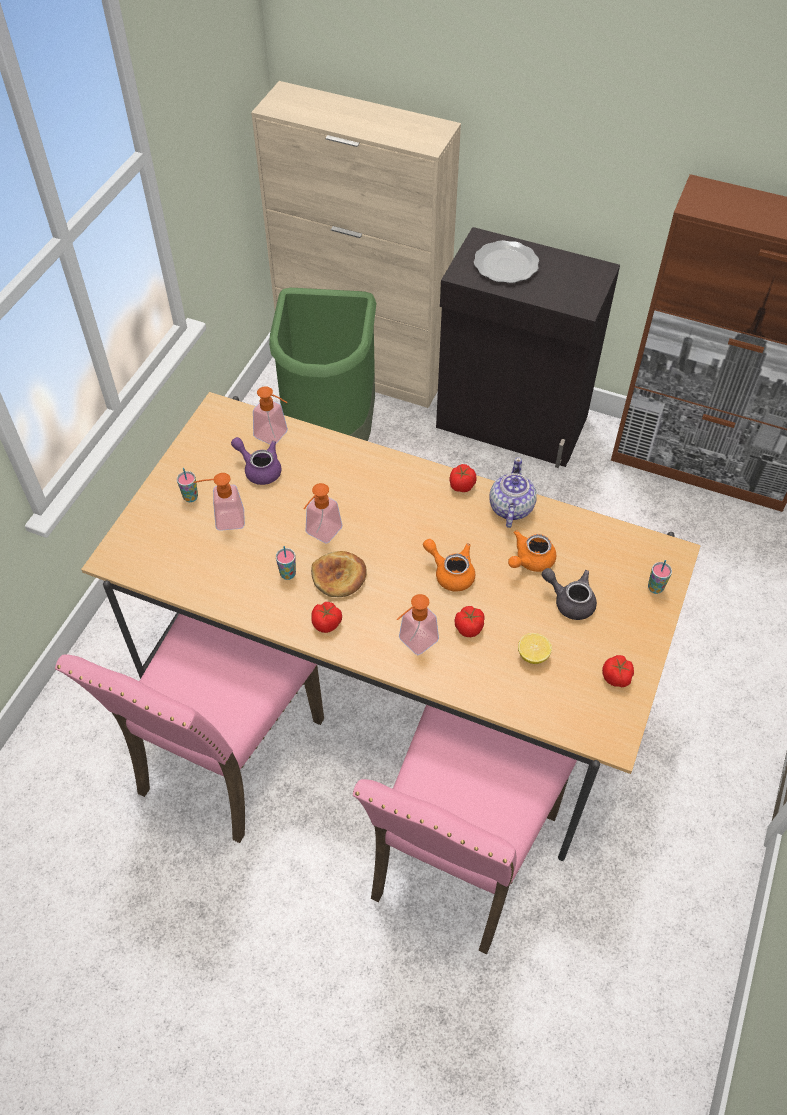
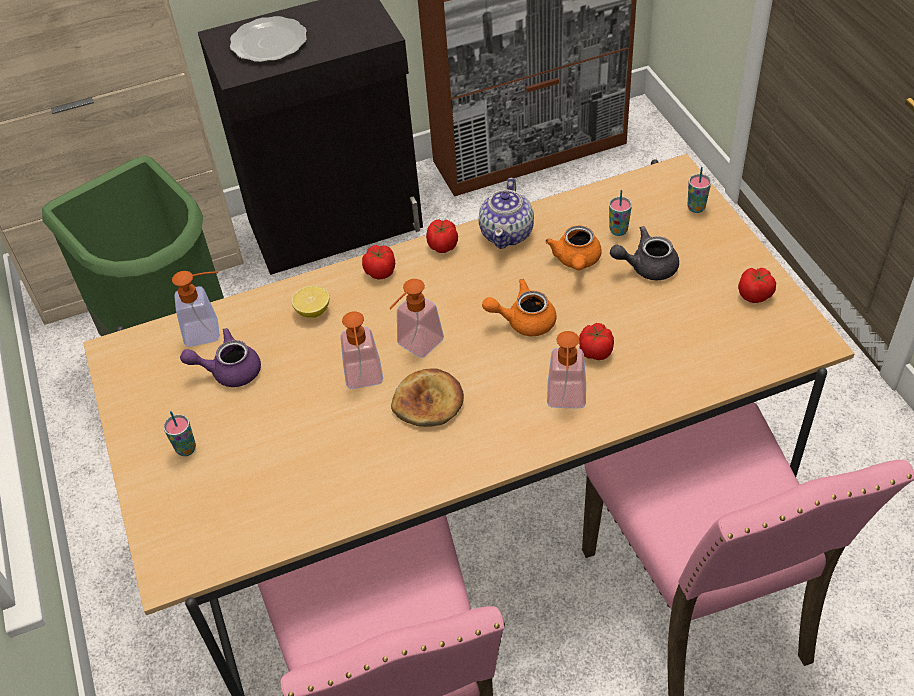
camera: 40 degrees left, 5 degrees down
soap dispenser [193,473,245,531] -> soap dispenser moved to [389,279,444,358]
cup [276,546,296,580] -> cup moved to [609,190,632,236]
tomato [312,602,342,633] -> tomato moved to [362,245,395,279]
teapot [490,457,537,528] -> teapot turned 135 degrees counterclockwise [479,178,534,249]
lemon [518,633,552,664] -> lemon moved to [292,285,329,318]

